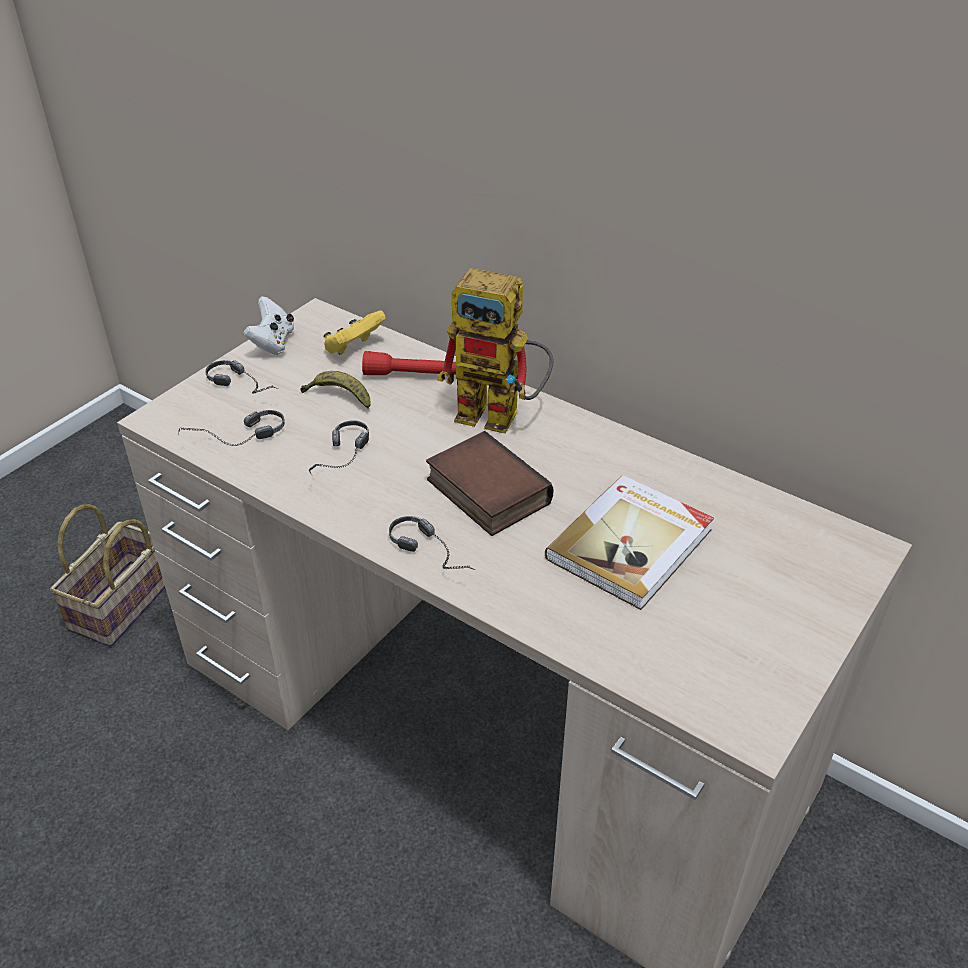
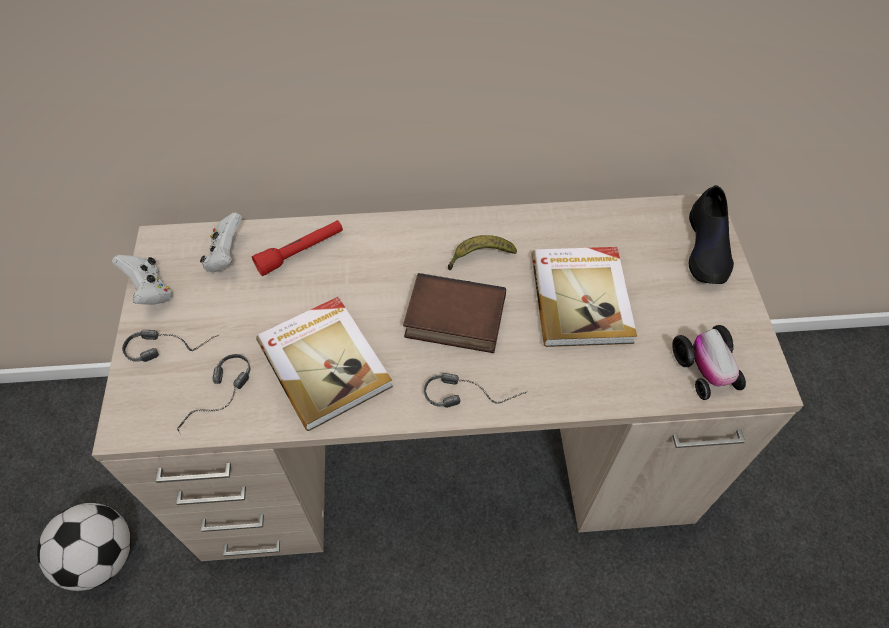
camera: 40 degrees left, 15 degrees up
basket [50,504,165,647] -> football [37,503,131,591]
banana [300,371,371,408] -> banana moved to [448,235,517,270]
headphones [309,420,369,475] -> book [256,297,393,431]
yellow game controller [323,310,386,355] -> white game controller [200,212,242,272]
toy robot [437,268,553,434] -> none
none -> toy car [672,325,746,400]
none -> black shoe [689,185,734,284]

